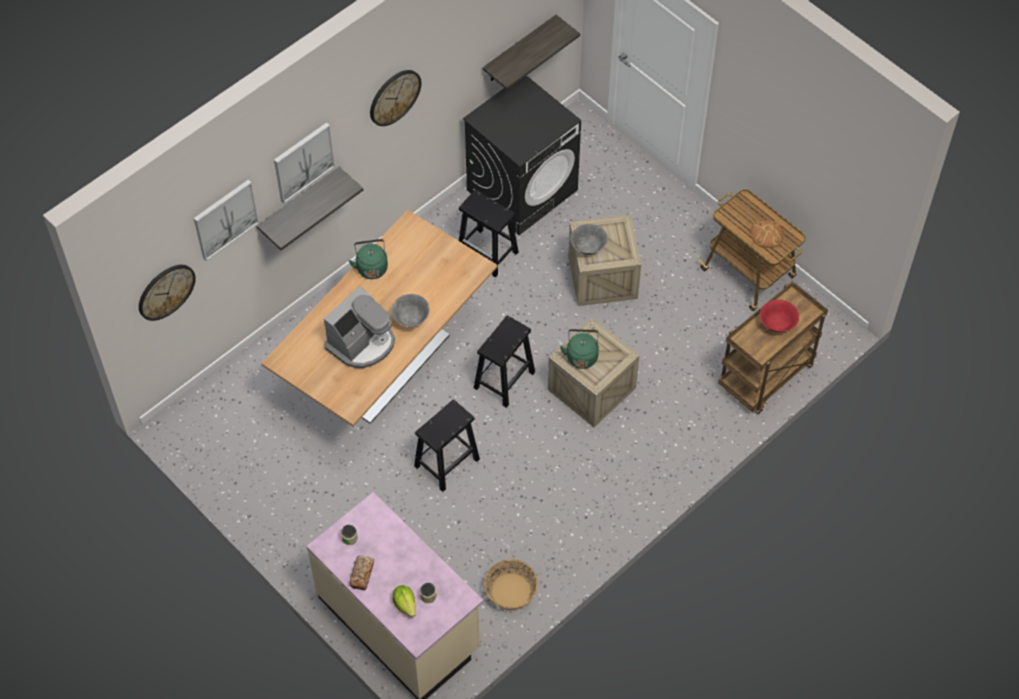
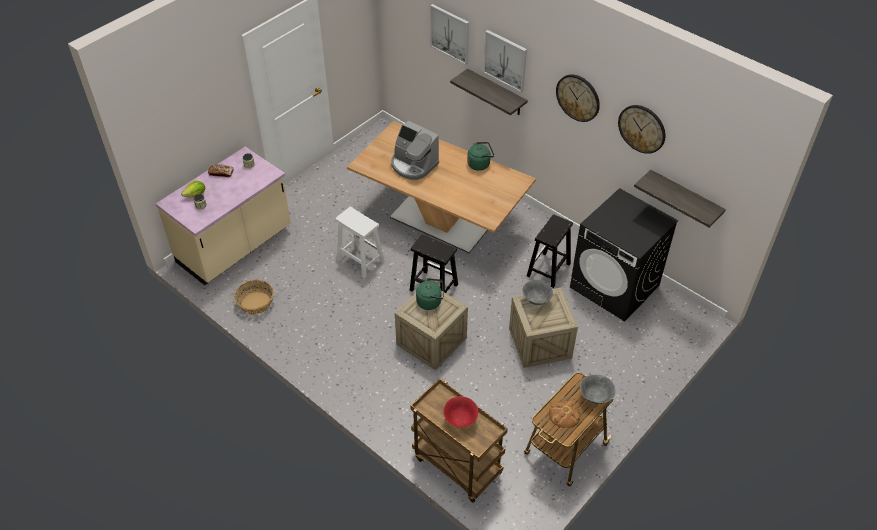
camera: 85 degrees right, 10 degrees down
wall clock [139,265,196,321] -> wall clock moved to [618,105,666,154]
grey bowl [392,294,429,327] -> grey bowl moved to [580,375,616,404]
black stool [414,399,480,492] -> white stool [335,207,385,278]

